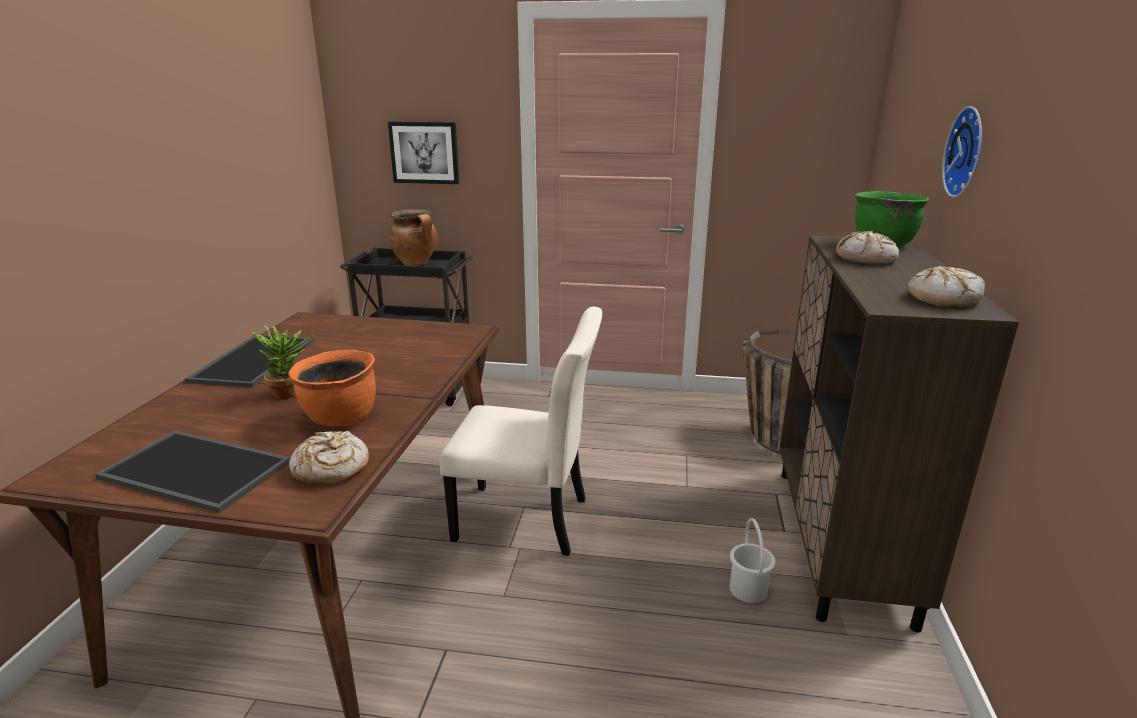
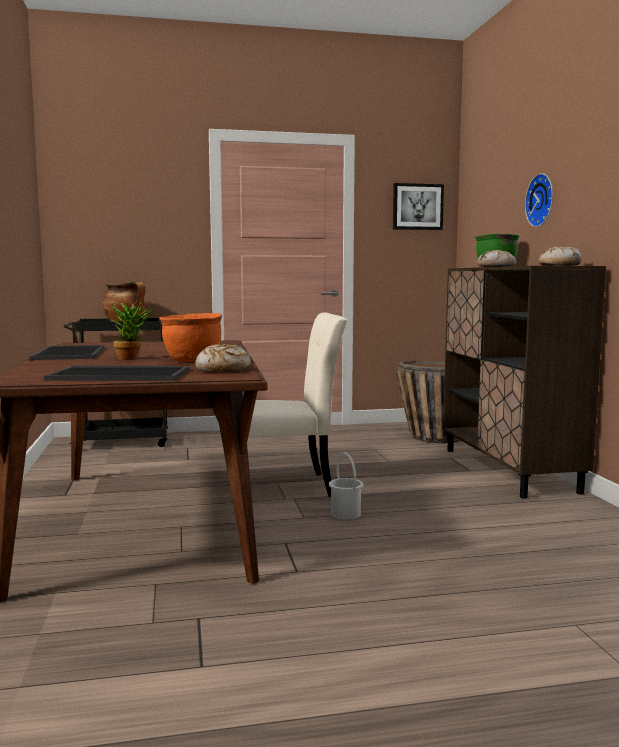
camera: 20 degrees left, 15 degrees down
picture [388,122,459,184] -> picture moved to [393,183,444,230]
white bucket [730,518,776,603] -> white bucket moved to [329,452,364,520]

